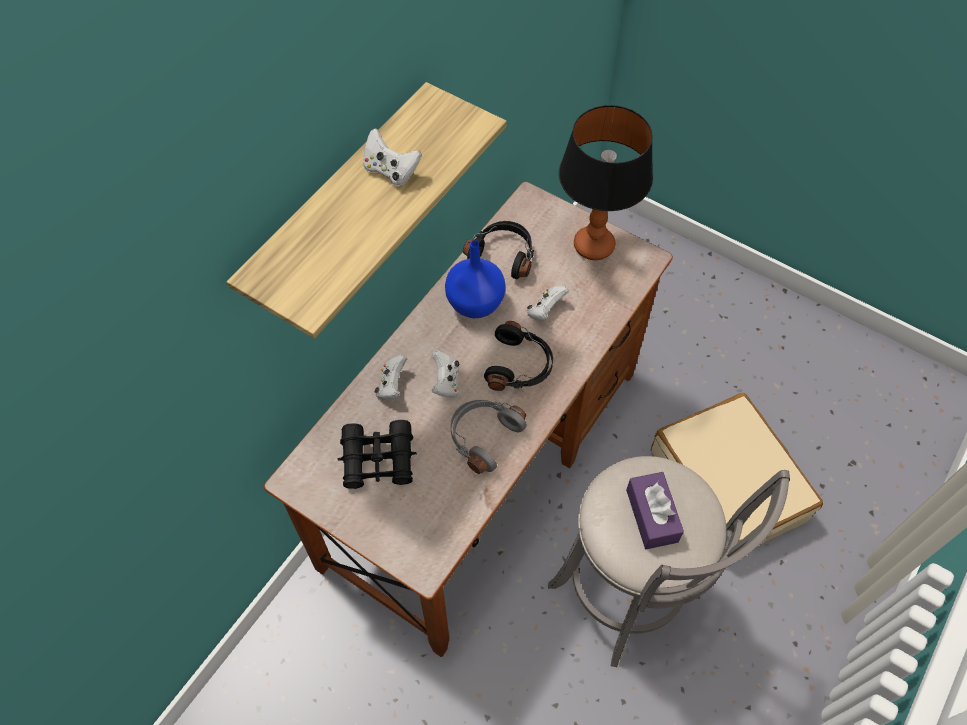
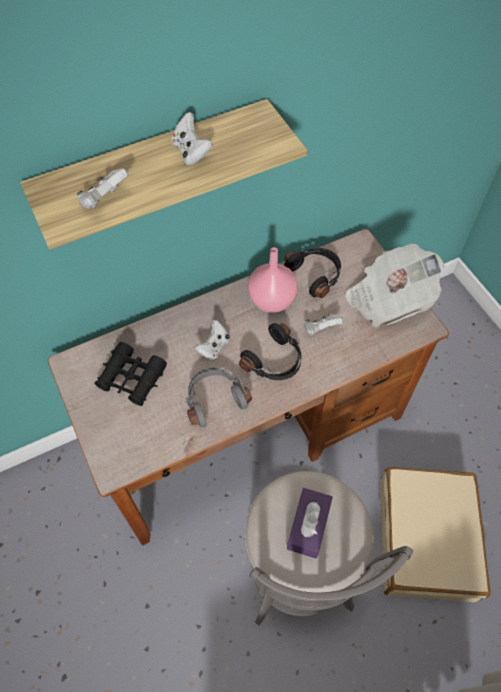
camera: 30 degrees right, 0 degrees up
white game controller [375,355,407,400] -> white game controller moved to [77,168,128,209]
blue vase [445,240,506,318] -> pink vase [248,247,298,313]
table lamp [559,105,653,260] -> newspaper [345,244,444,328]

